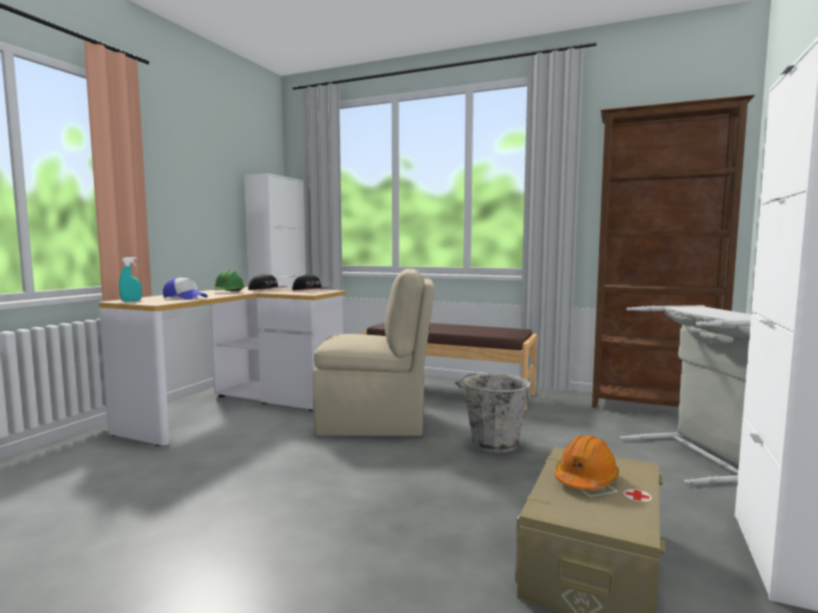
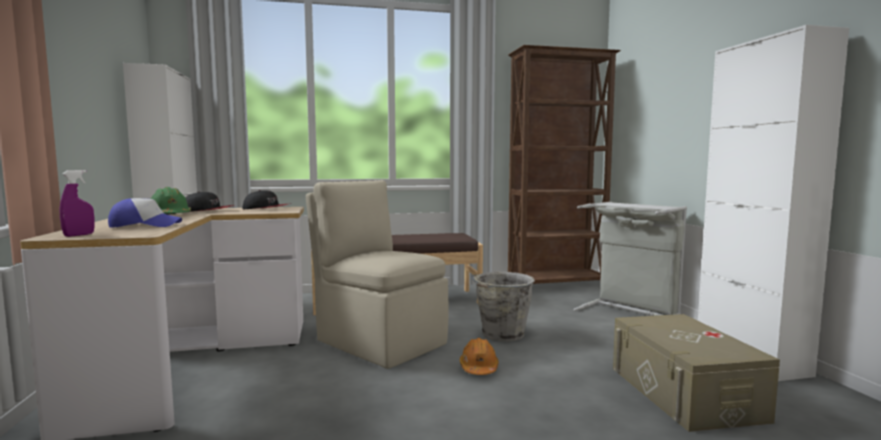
camera: 35 degrees left, 0 degrees up
turquoise spray bottle [119,257,142,302] -> purple spray bottle [60,170,94,237]
beige chair [313,269,435,436] -> beige chair turned 105 degrees counterclockwise [306,180,448,369]
orange hard hat [555,435,619,490] -> orange hard hat moved to [460,338,499,375]

